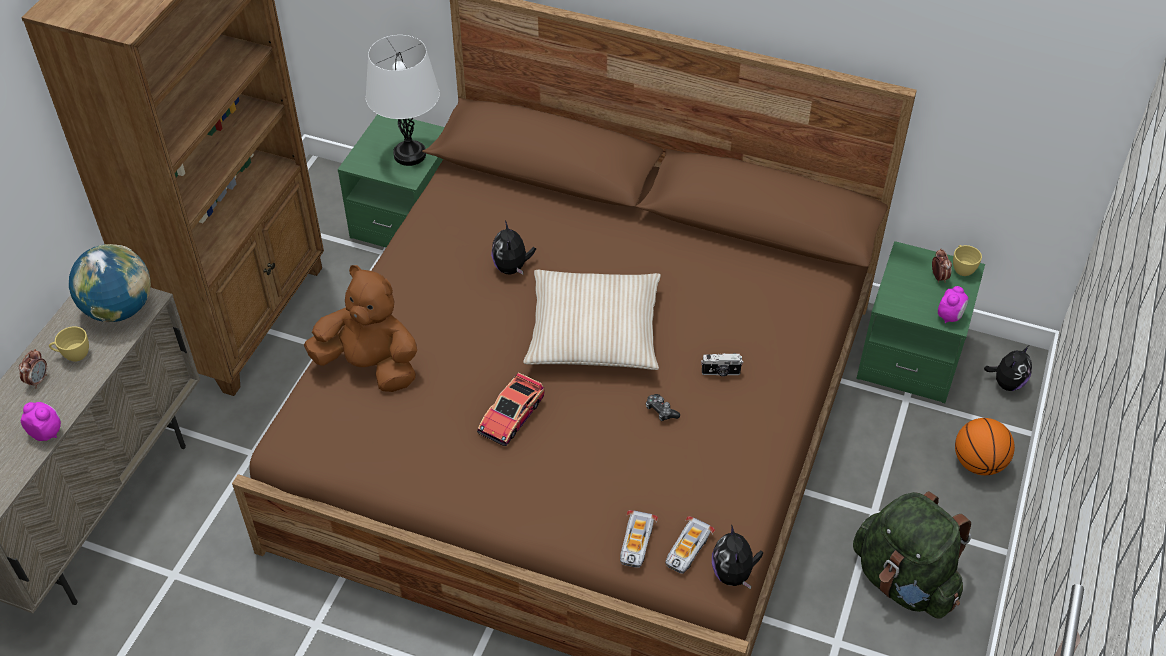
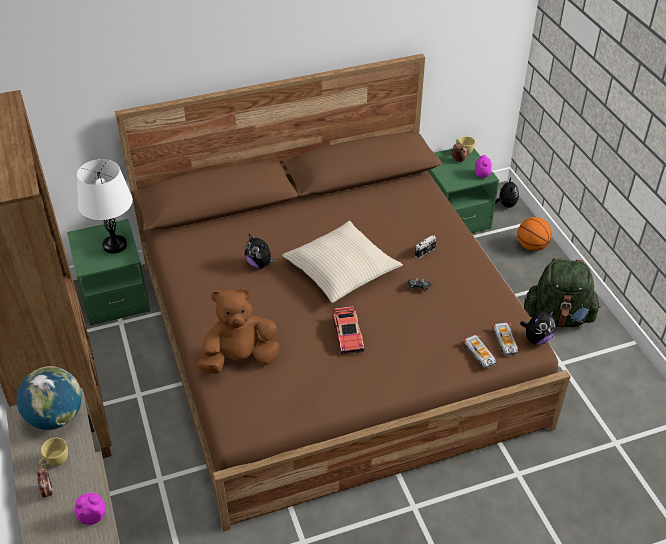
camera: 40 degrees left, 5 degrees down
plush toy [712,524,764,589] -> plush toy turned 75 degrees counterclockwise [520,310,556,345]

